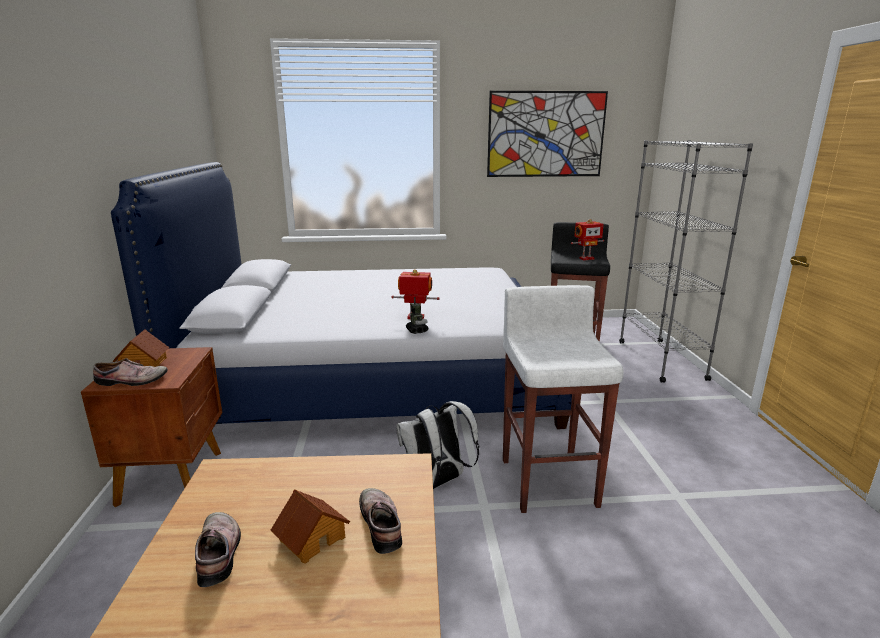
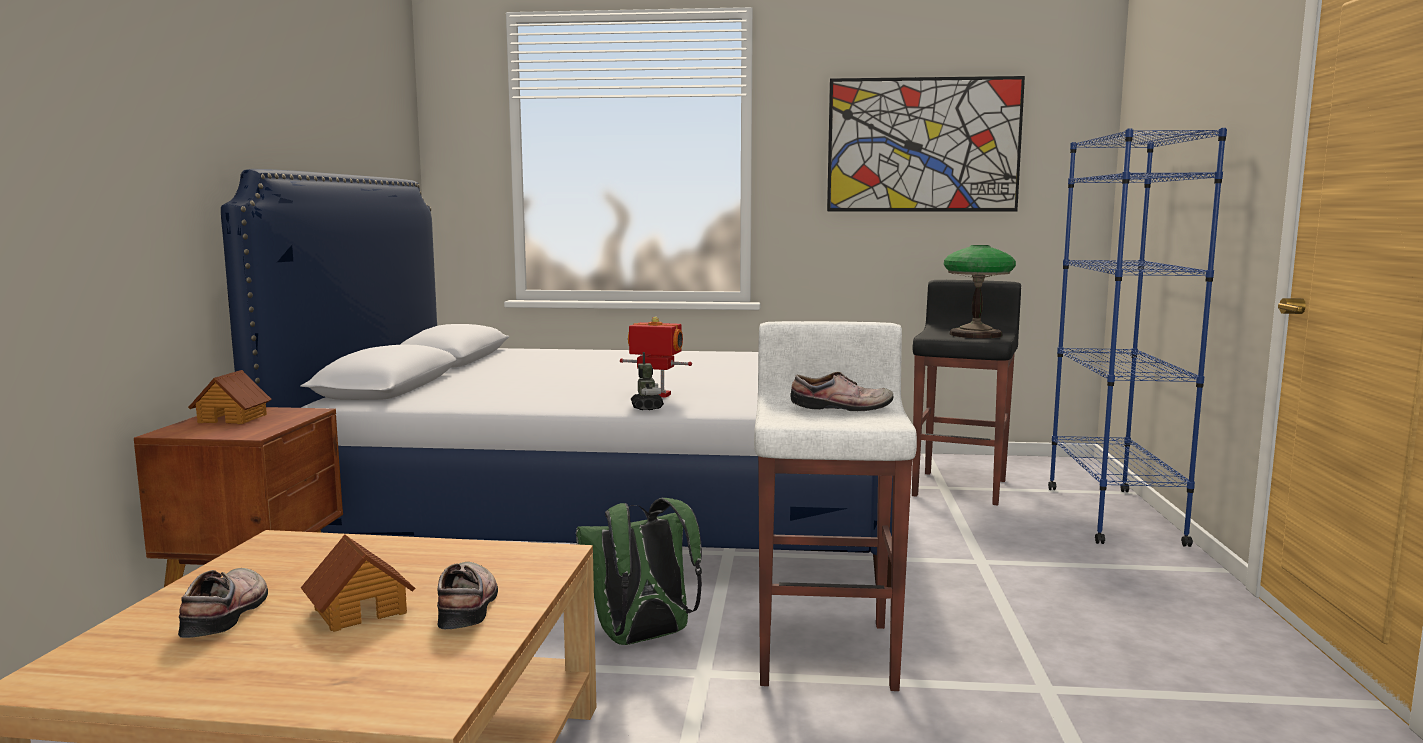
camera: 10 degrees right, 10 degrees down
shoe [93,358,168,386] -> shoe moved to [791,372,893,411]
white backpack [396,401,479,489] -> green backpack [576,498,702,645]
toy robot [571,219,604,260] -> table lamp [944,245,1016,338]
grey bookcase [619,140,753,383] -> blue bookcase [1048,128,1227,547]

